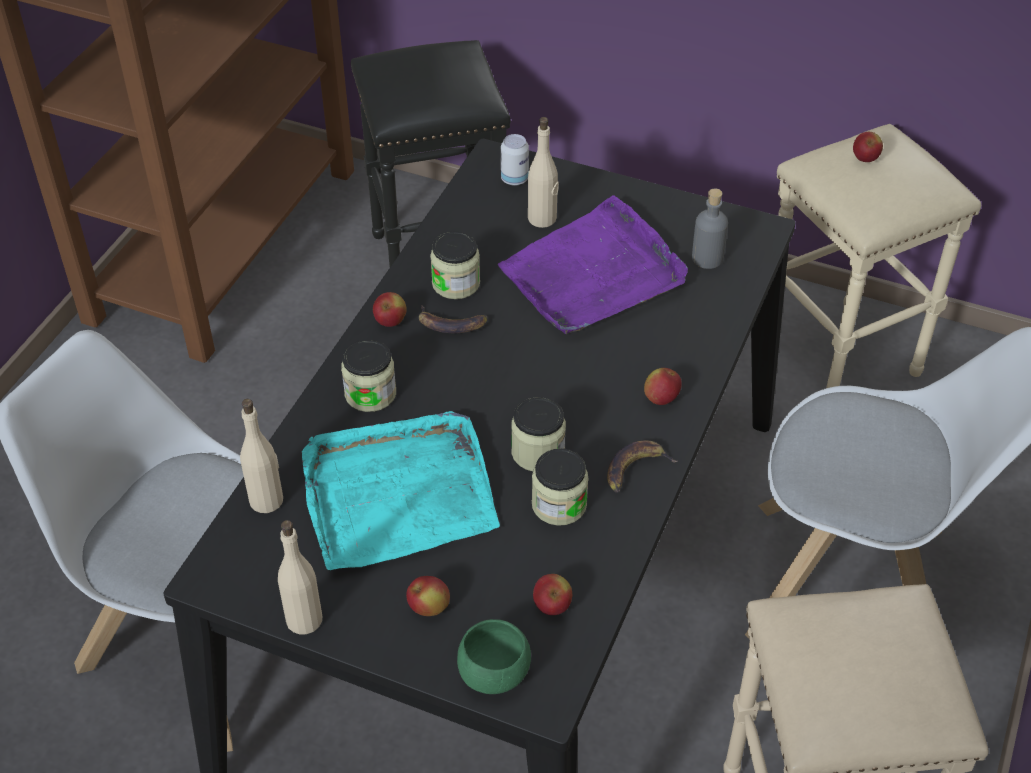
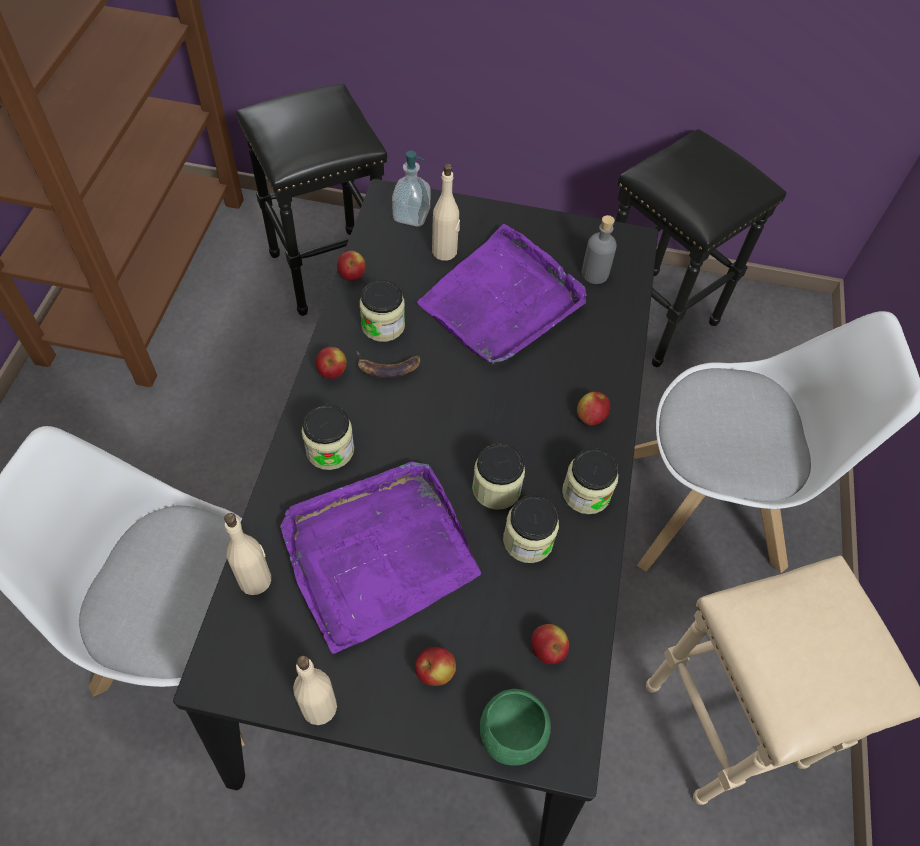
camera: 15 degrees left, 10 degrees up
turquoise tray [302,411,500,570] -> purple tray [280,462,481,654]
can [501,134,529,186] -> soap dispenser [392,151,431,227]
banana [607,440,678,493] -> jar [562,448,618,514]
beige stool [777,124,981,388] -> black stool [615,129,786,367]
apple [853,132,883,162] -> apple moved to [337,251,366,281]

